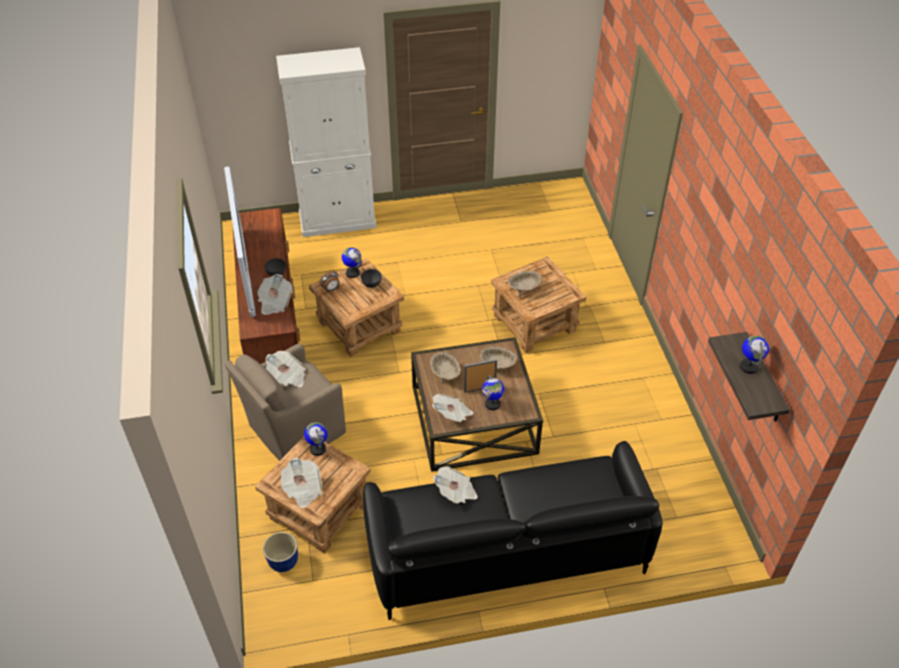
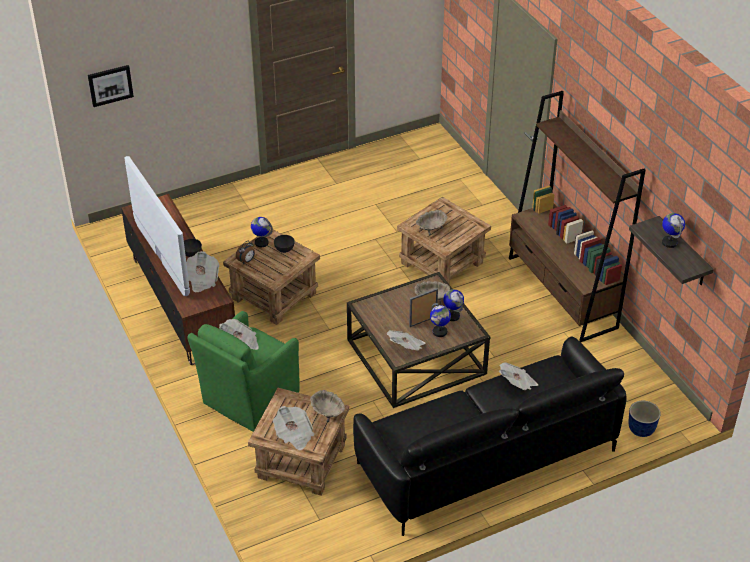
camera: 15 degrees left, 5 degrees down
brown armchair [225,344,346,461] -> green armchair [187,311,300,432]
planter [263,532,298,572] -> planter moved to [628,401,661,437]
white cabinet [276,47,377,237] -> none
globe [304,422,328,456] -> globe moved to [443,289,464,321]
beige bowl [430,352,461,383] -> beige bowl moved to [310,390,345,422]
newspaper [433,466,478,504] -> newspaper moved to [499,362,538,390]
none -> picture [88,65,134,107]
none -> brown bookcase [509,91,645,342]

